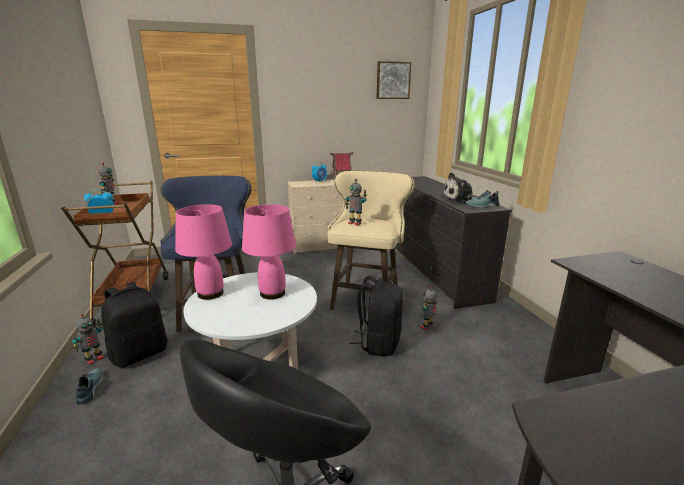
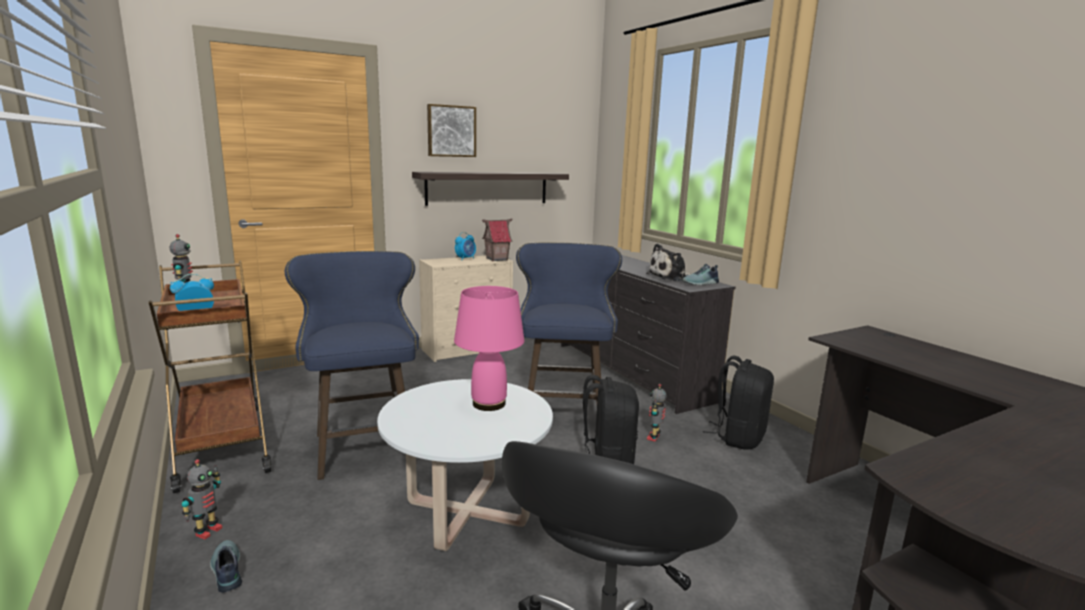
camera: 15 degrees left, 5 degrees down
black backpack [101,282,168,368] -> black backpack moved to [703,356,774,450]
pink table lamp [175,204,232,300] -> none
beige stool [327,171,415,310] -> blue stool [516,242,622,403]
toy robot [345,179,367,225] -> none
picture [377,61,411,99] -> picture moved to [427,104,476,157]
none -> shelf [412,172,569,206]

